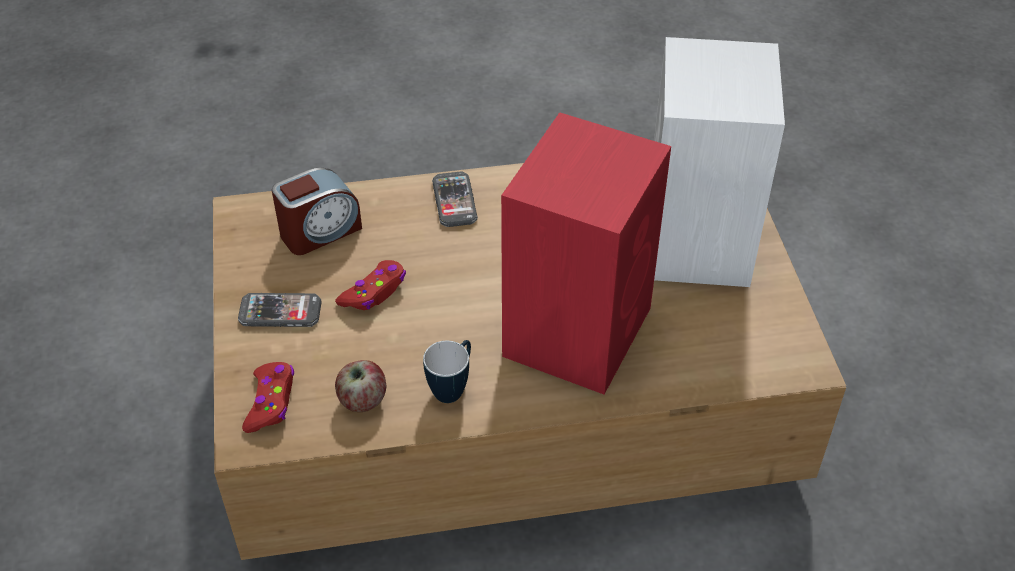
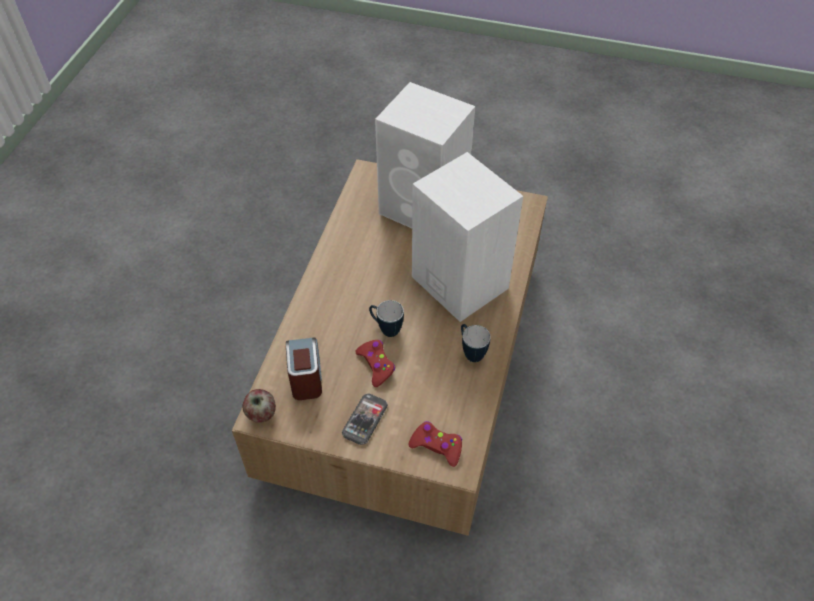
camera: 65 degrees left, 5 degrees up
apple [335,360,386,412] -> apple moved to [242,389,276,423]
phone [432,171,478,227] -> none
red speaker [501,112,671,394] -> white speaker [412,152,523,322]
none -> mug [369,300,404,337]

